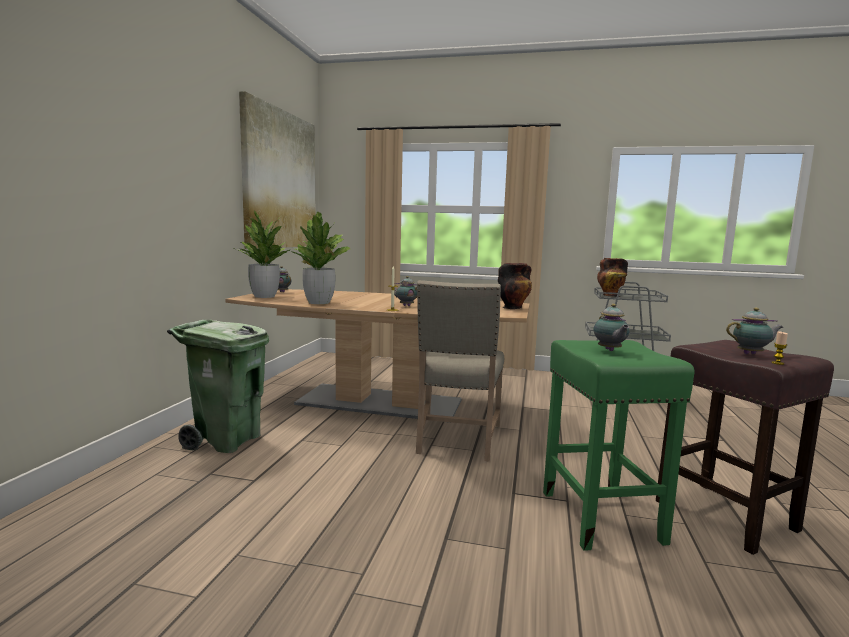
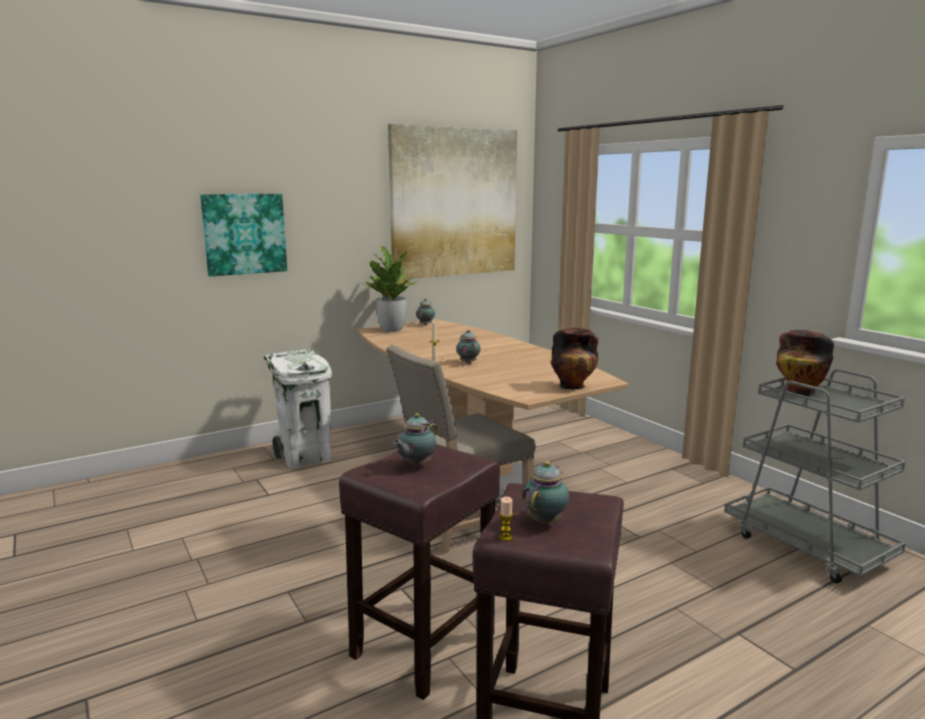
camera: 45 degrees right, 5 degrees up
green trash can [167,319,269,453] -> white trash can [264,349,332,469]
potted plant [290,212,350,304] -> none
green stool [543,340,695,551] -> brown stool [339,444,500,700]
teapot [726,308,783,354] -> teapot turned 105 degrees counterclockwise [523,461,569,524]
none -> picture [200,194,287,276]

